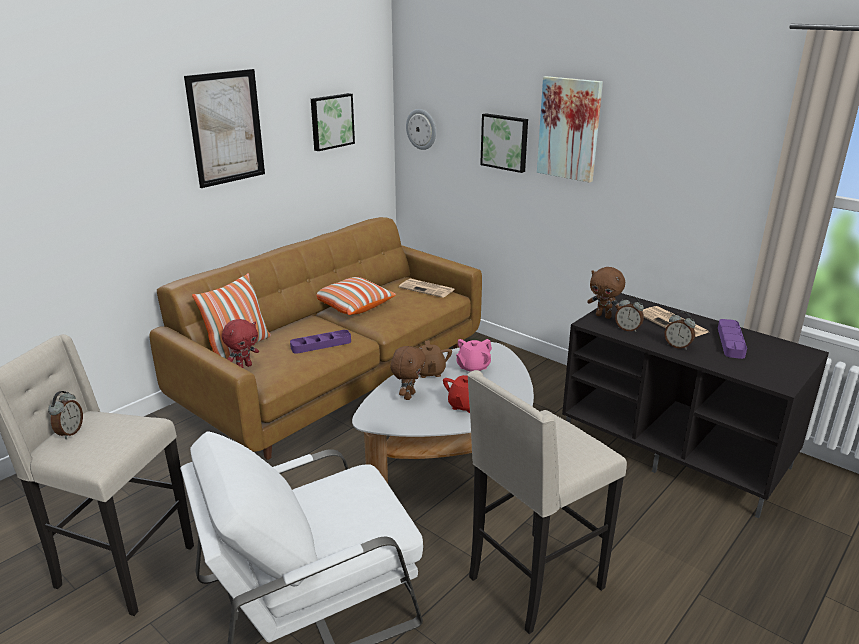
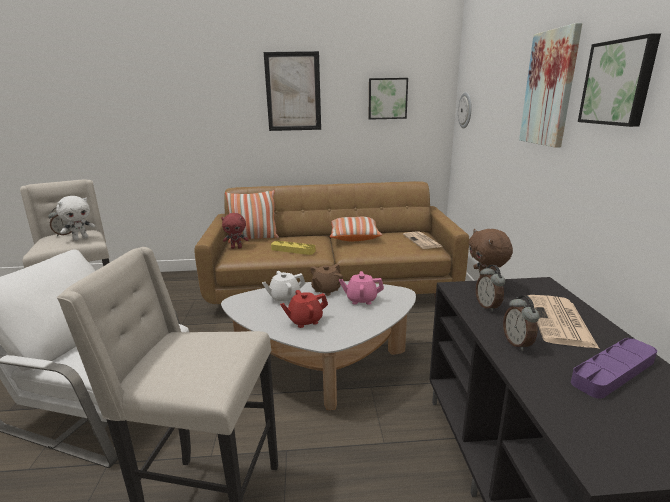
camera: 45 degrees right, 5 degrees down
purple tray [290,330,351,354] -> yellow tray [271,241,316,255]
brown plush toy [390,346,426,400] -> white teapot [262,271,305,304]
picture [480,113,528,173] -> picture moved to [578,33,661,127]
none -> white plush toy [56,196,95,241]

